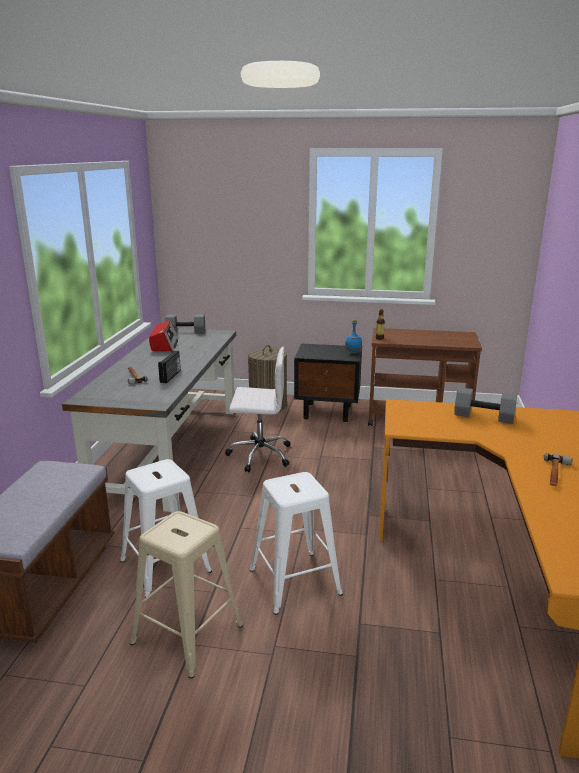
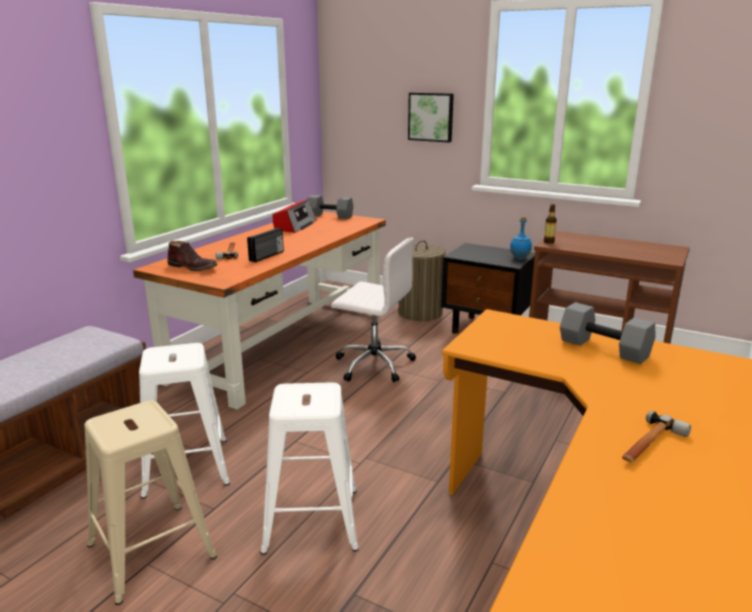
camera: 20 degrees right, 0 degrees up
grey desk [62,328,236,512] -> orange desk [133,211,386,410]
none -> brown boot [167,241,218,271]
none -> picture [408,92,454,143]

